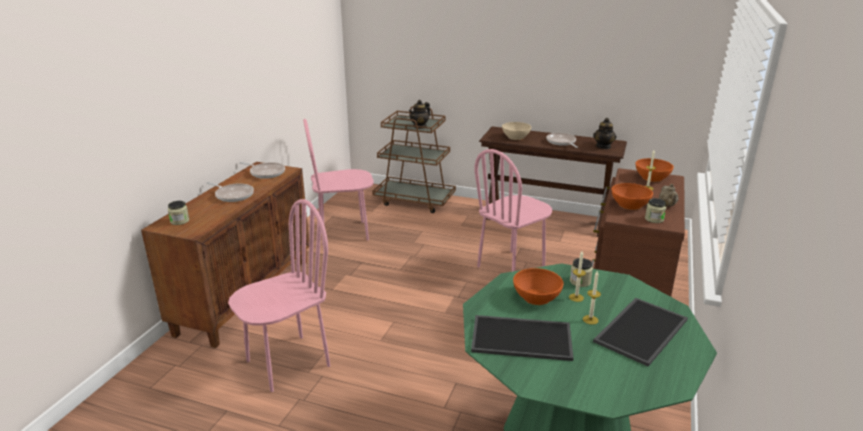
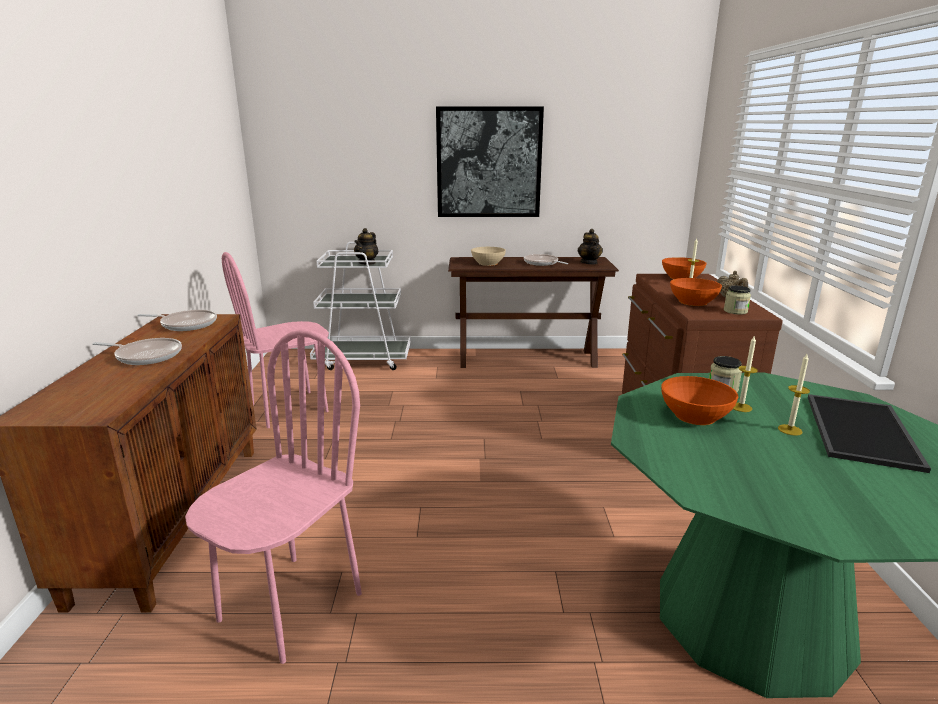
camera: 20 degrees left, 5 degrees down
jar [168,201,189,225] -> none
brown cart [372,106,456,213] -> white cart [310,242,411,370]
tray [471,315,573,361] -> none
pink chair [474,149,552,272] -> none
none -> picture [436,106,544,217]

